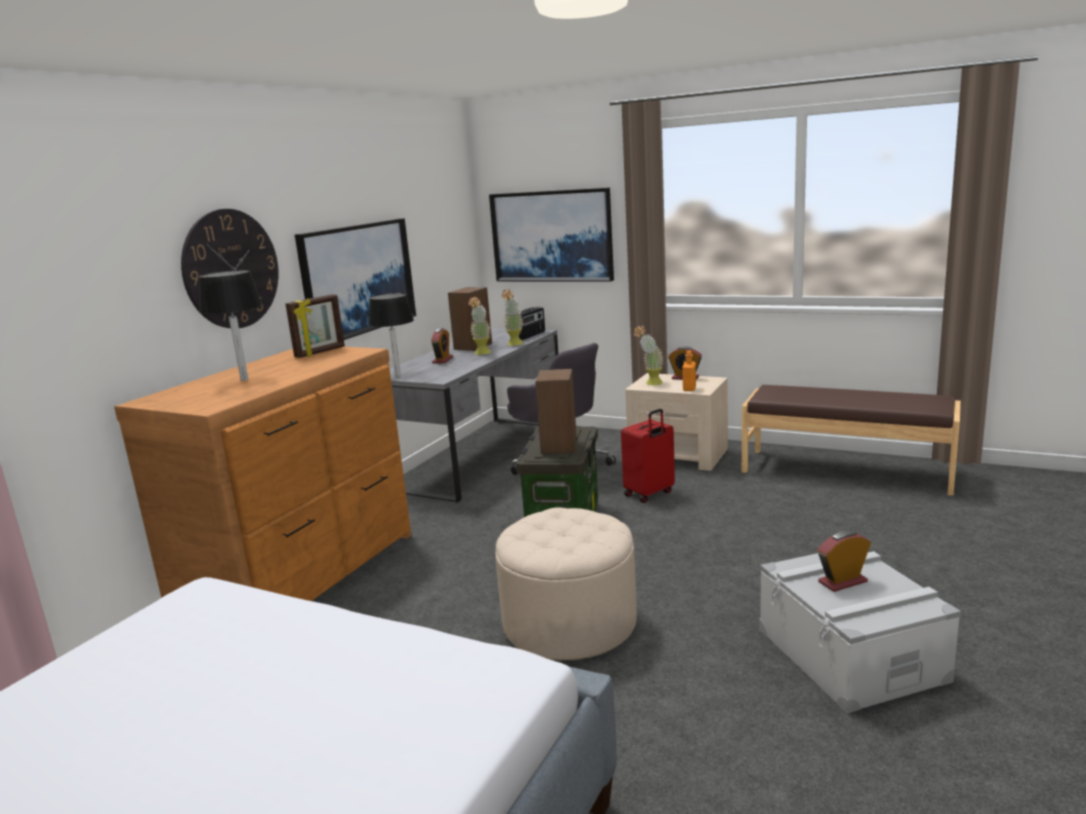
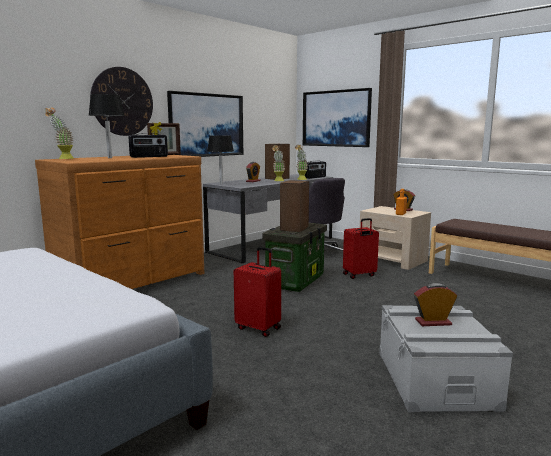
camera: 15 degrees right, 5 degrees down
beige ottoman [495,507,637,660] -> red suitcase [234,247,281,337]
potted plant [634,326,663,385] -> potted plant moved to [45,107,74,159]
none -> radio [128,133,168,158]

